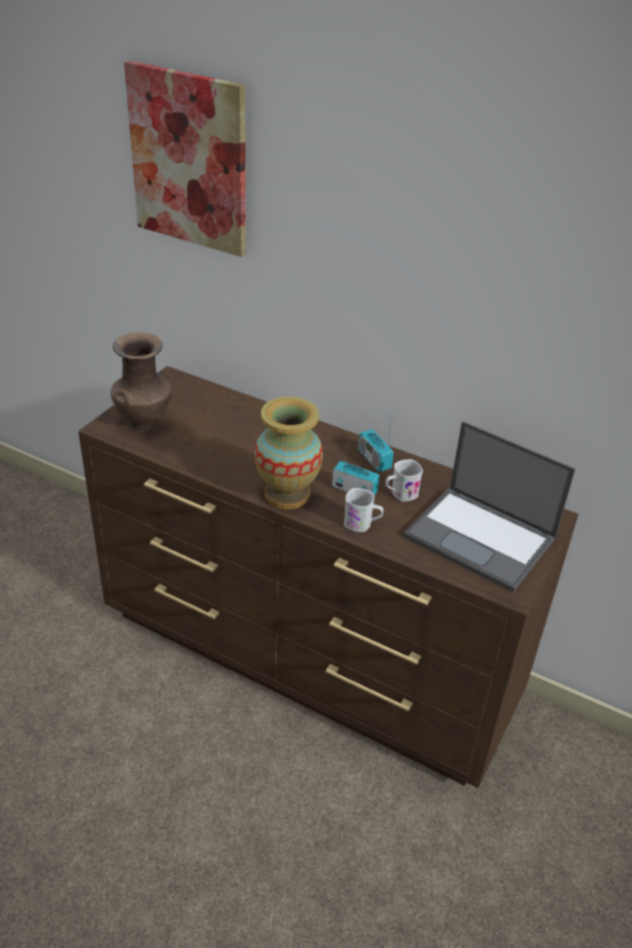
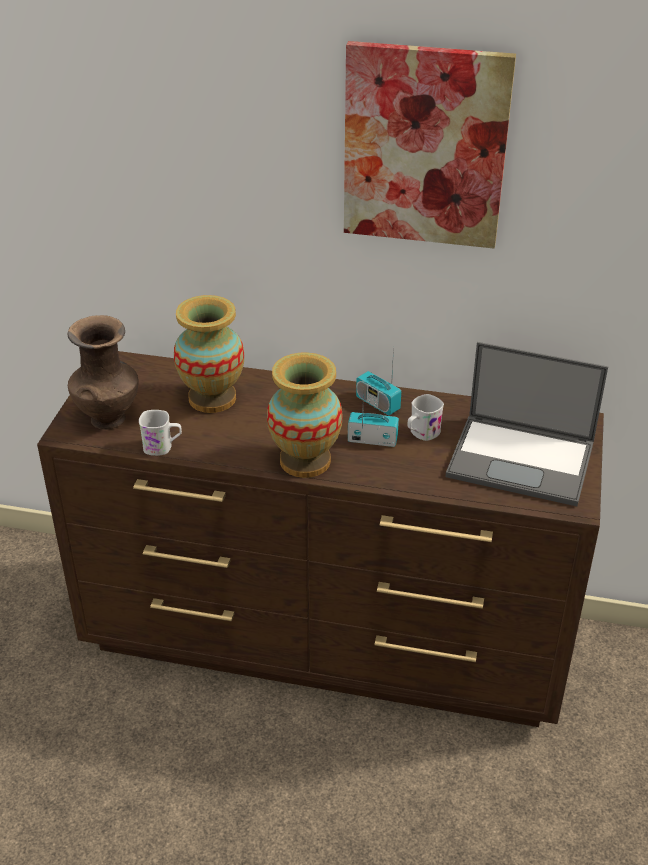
camera: 15 degrees left, 0 degrees up
picture [124,60,246,257] -> picture moved to [344,41,516,248]
white mug [344,488,383,532] -> white mug moved to [139,410,182,456]
none -> vase [174,295,244,413]

